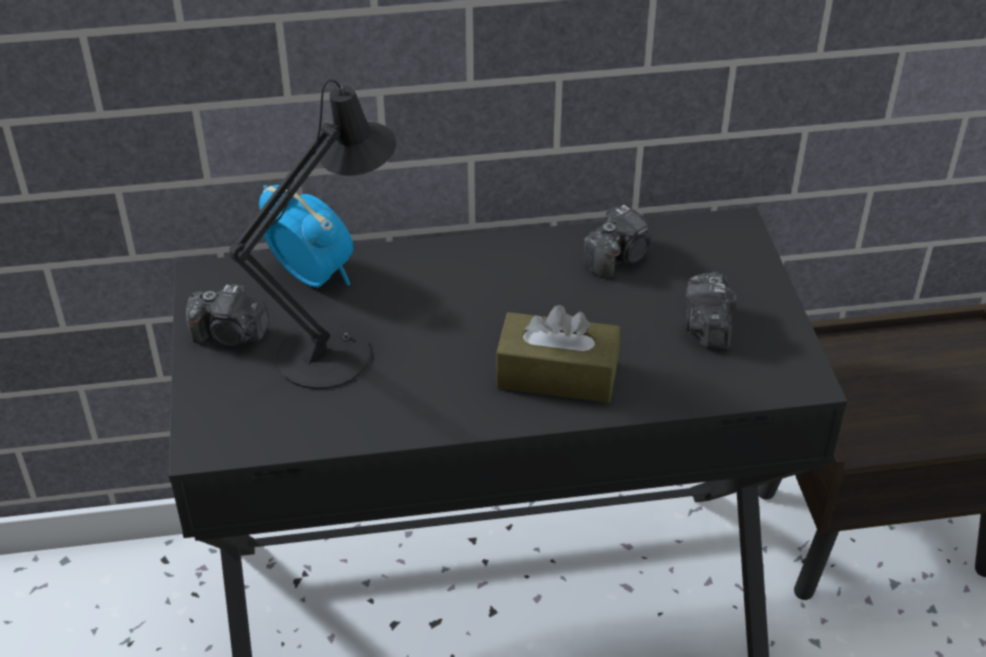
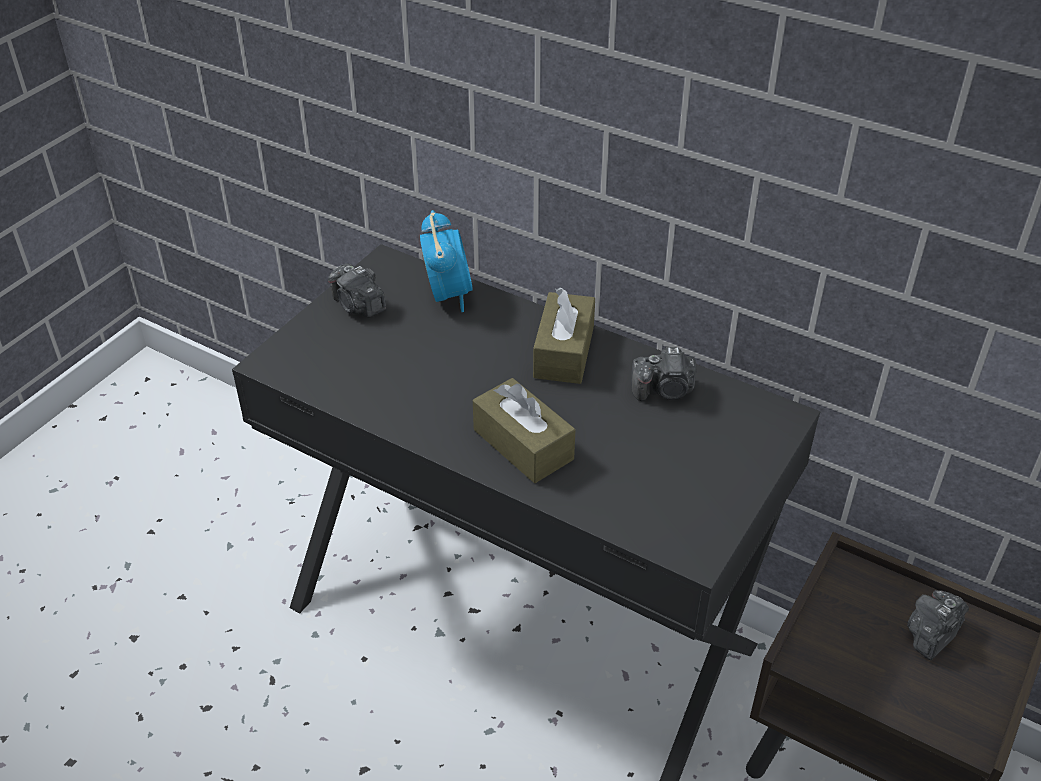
camera: 40 degrees right, 0 degrees up
black table lamp [229,80,396,389] -> none
camera [686,272,736,350] -> camera moved to [907,590,969,660]
none -> brown tissue box [533,287,595,384]

